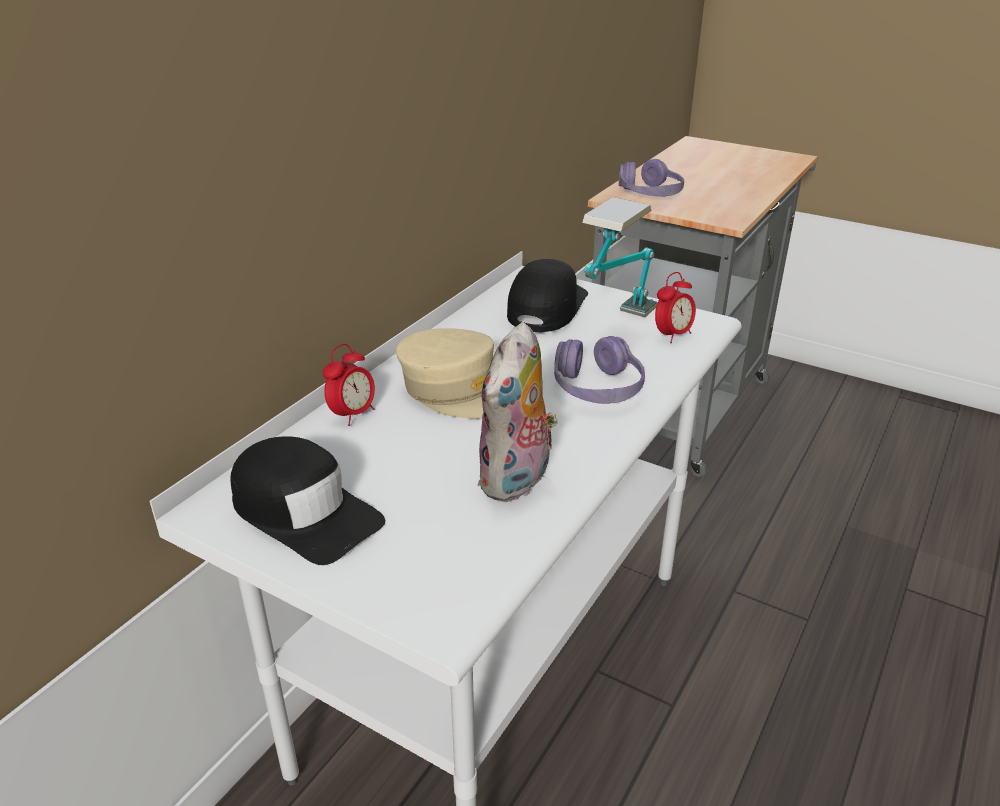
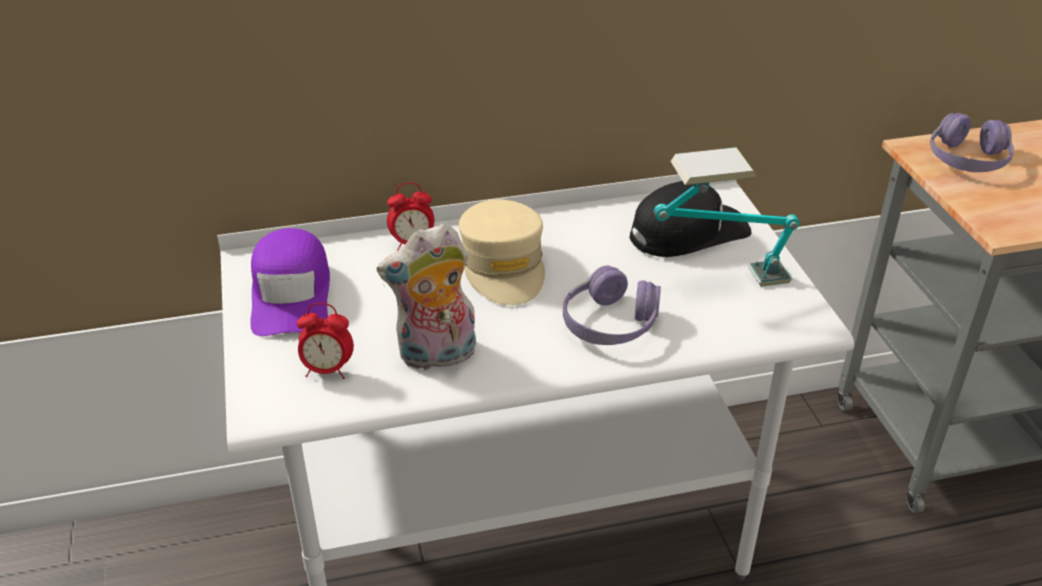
camera: 45 degrees right, 5 degrees up
black cap [230,436,385,565] -> purple cap [250,228,330,336]
alarm clock [655,272,696,343] -> alarm clock moved to [297,303,354,379]

